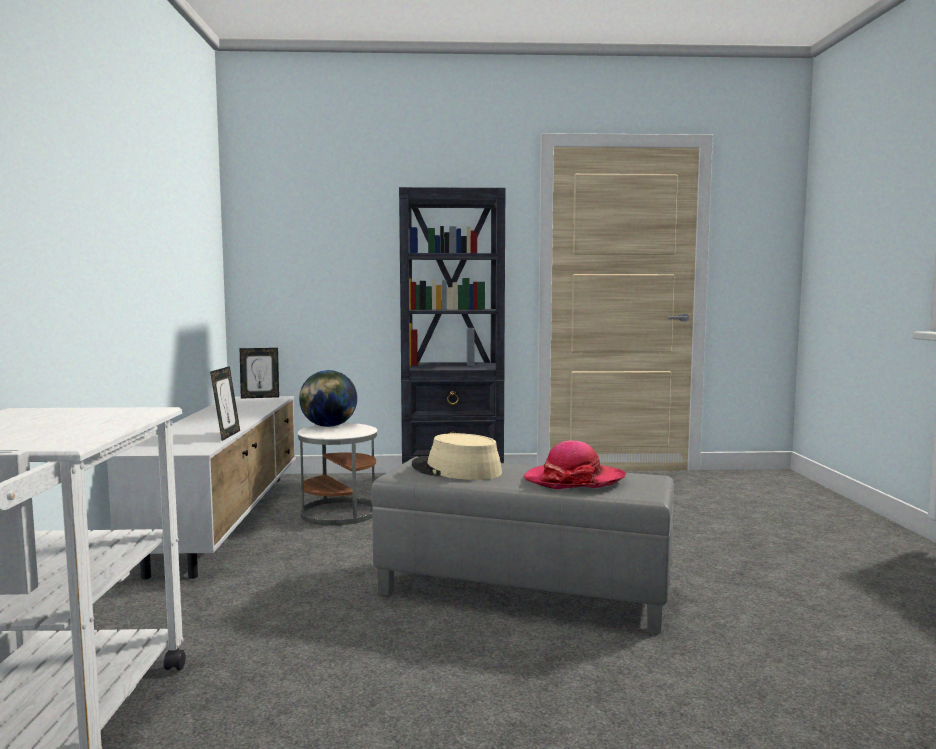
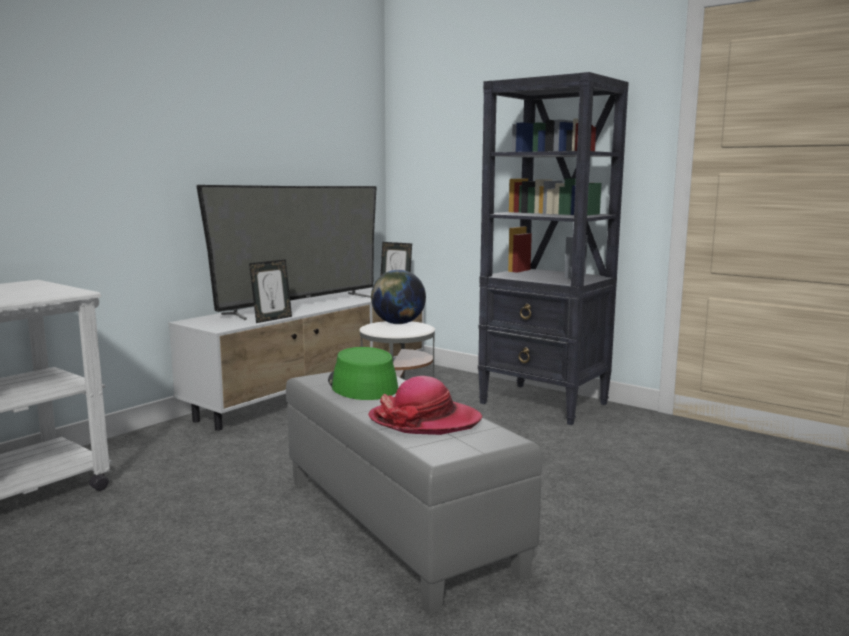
camera: 40 degrees right, 5 degrees up
beige hat [412,433,502,480] -> green hat [328,347,398,400]
none -> television [196,185,377,320]

